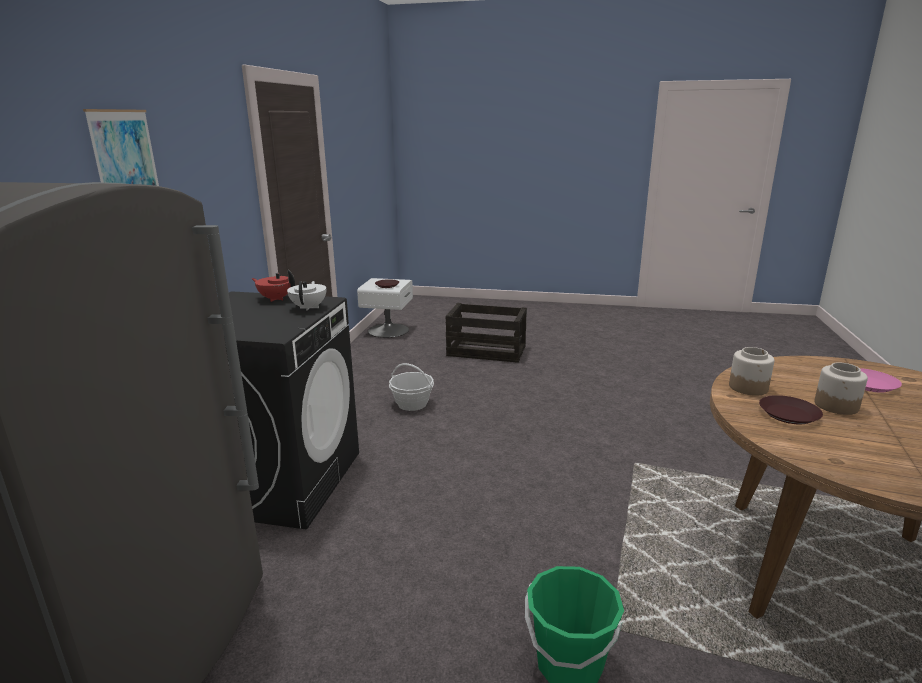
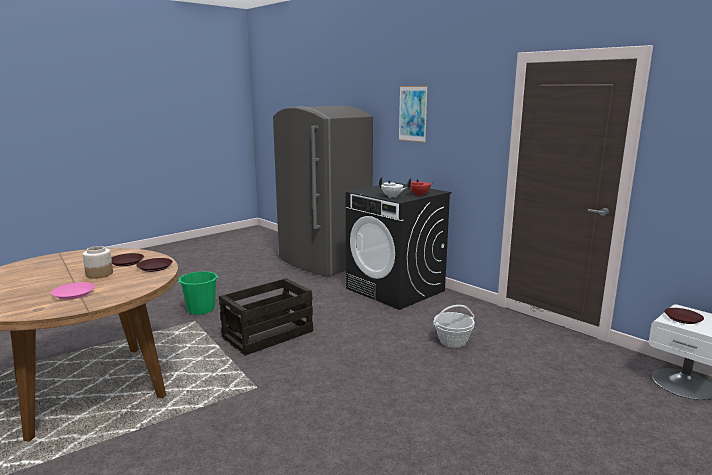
camera: 125 degrees right, 5 degrees down
crate [446,303,527,363] -> crate moved to [219,278,313,356]
jar [729,347,774,396] -> brown plate [136,258,173,272]

